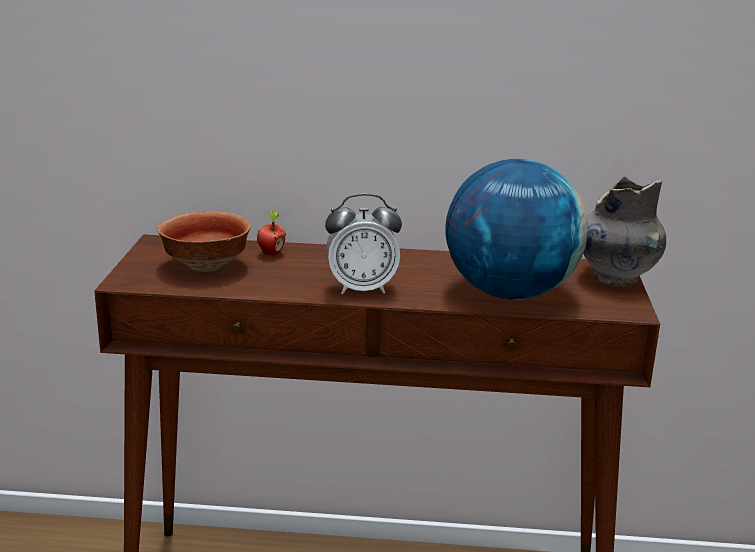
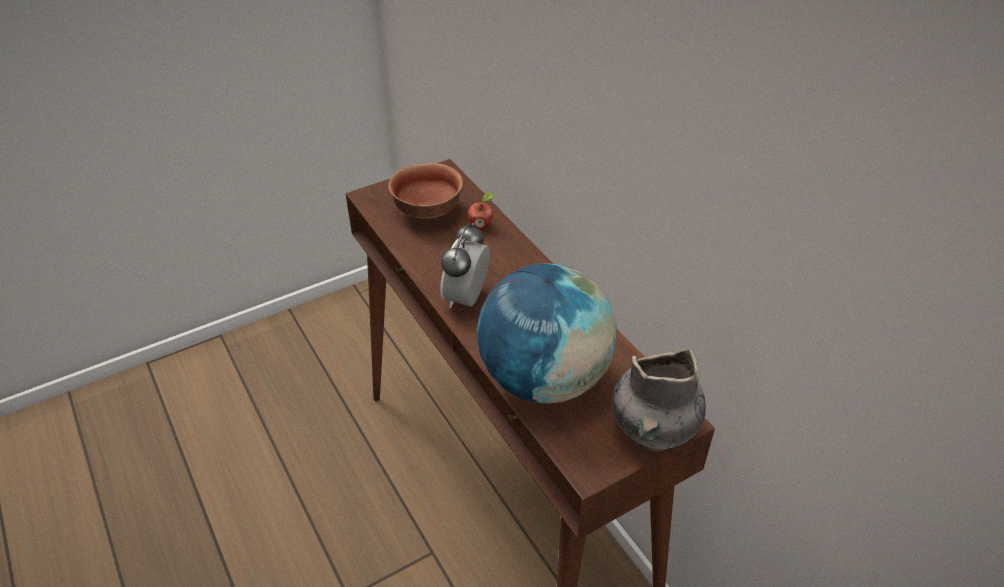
camera: 55 degrees right, 20 degrees up
alarm clock [325,193,402,295] -> alarm clock turned 60 degrees clockwise [440,223,490,308]

